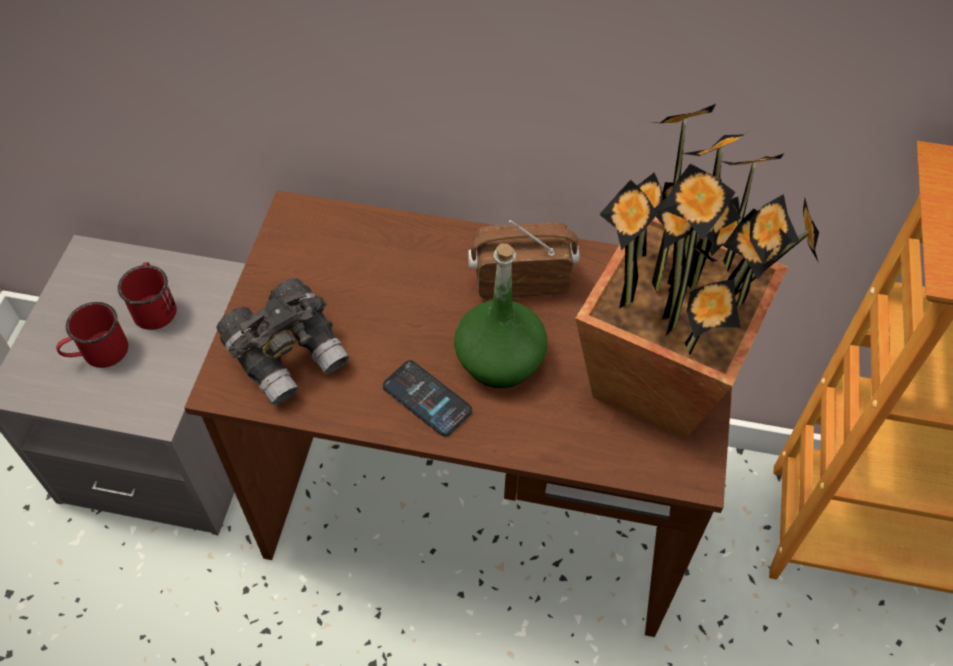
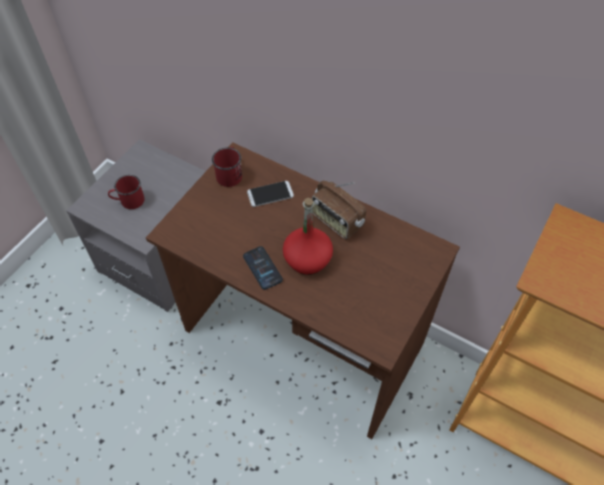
camera: 20 degrees right, 0 degrees up
red mug [118,262,177,330] -> red mug moved to [212,147,242,187]
grey binoculars [216,278,350,405] -> none
green bottle [454,243,547,388] -> red bottle [283,198,333,275]
radio [468,220,579,299] -> radio turned 150 degrees counterclockwise [312,181,366,239]
potted plant [575,104,819,440] -> none
none -> phone [247,181,294,207]

